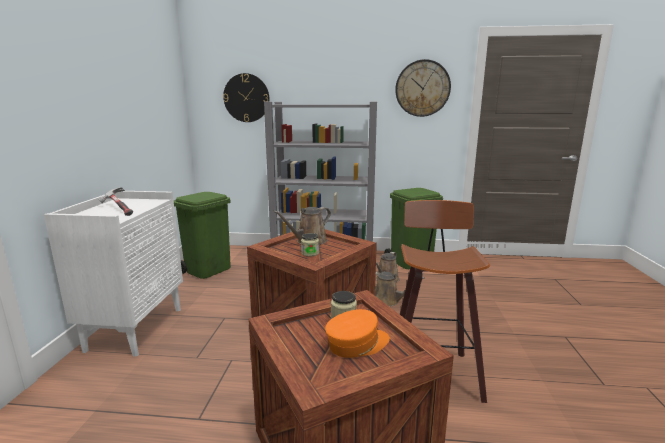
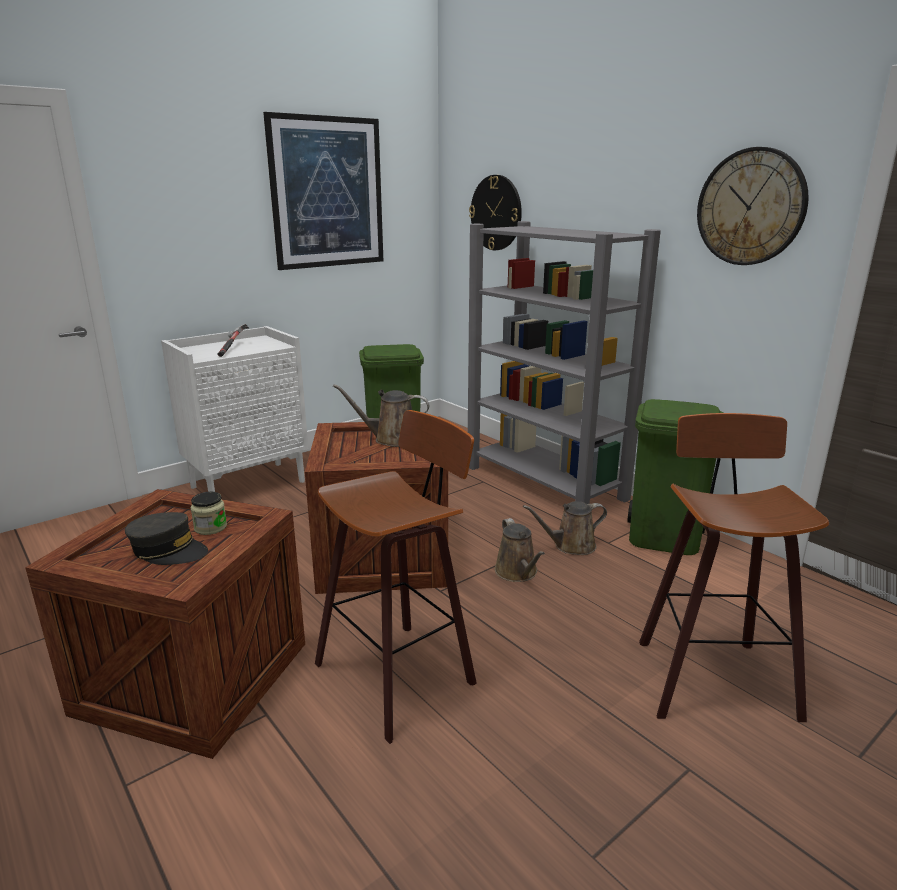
camera: 45 degrees right, 5 degrees up
jar [301,233,319,256] -> none
orange cap [325,309,390,358] -> grey cap [125,512,208,565]
none -> picture [263,112,383,270]
none -> stool [639,413,829,722]

